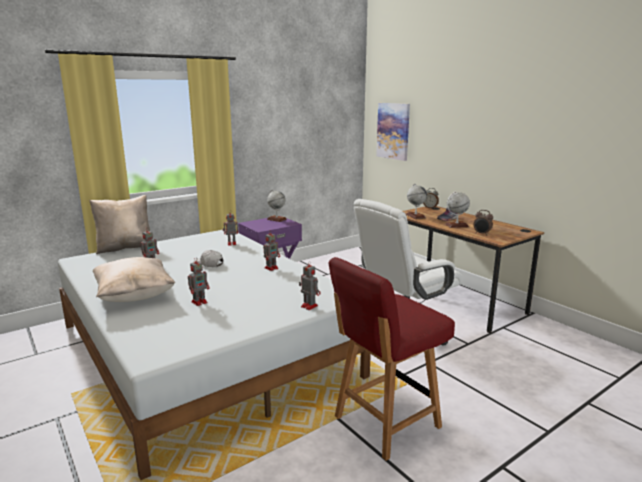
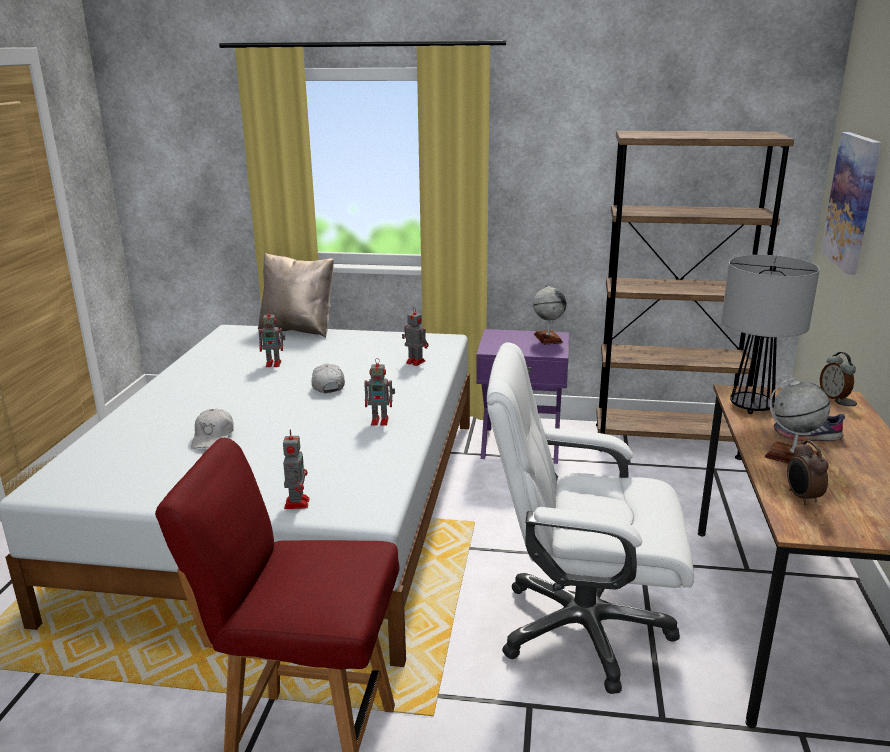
camera: 45 degrees right, 5 degrees up
beige pillow [93,257,176,302] -> none
toy robot [188,257,210,306] -> white cap [191,409,234,449]
globe [406,184,427,219] -> table lamp [721,255,820,414]
none -> brown bookcase [596,131,794,460]

